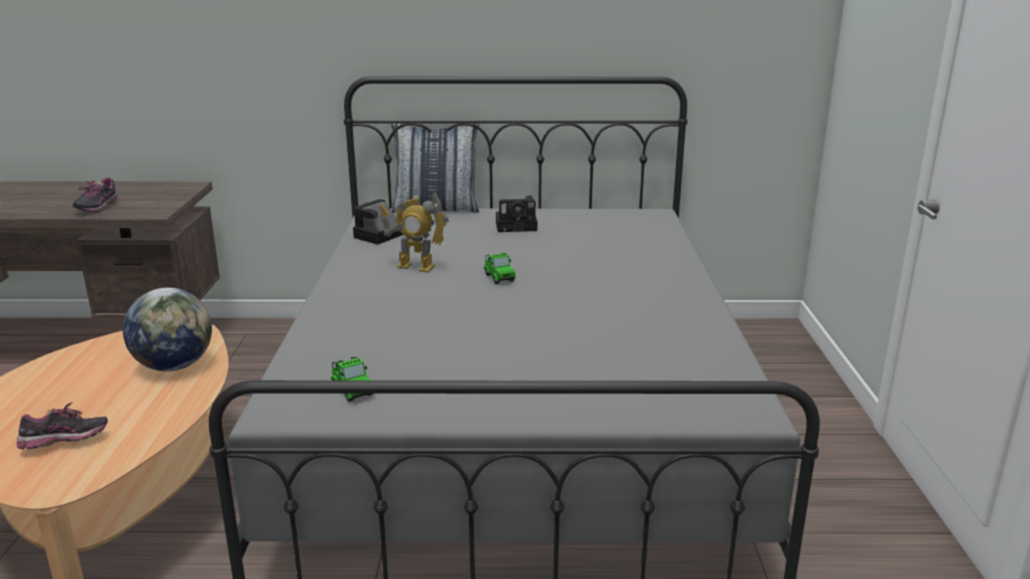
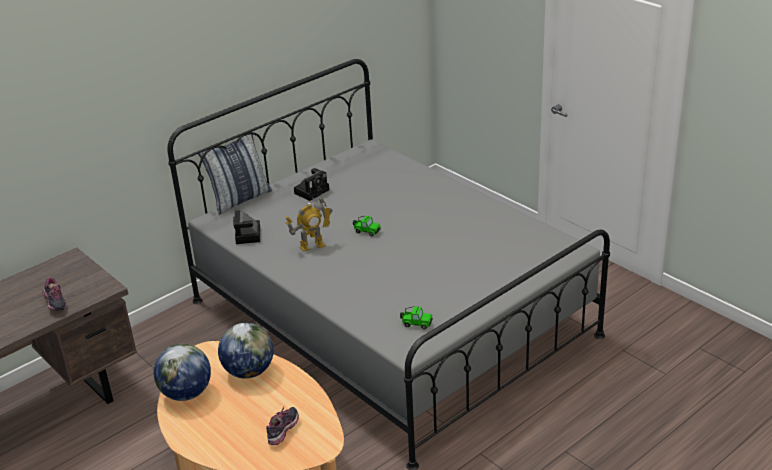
camera: 40 degrees left, 10 degrees up
none -> globe [153,344,211,401]

